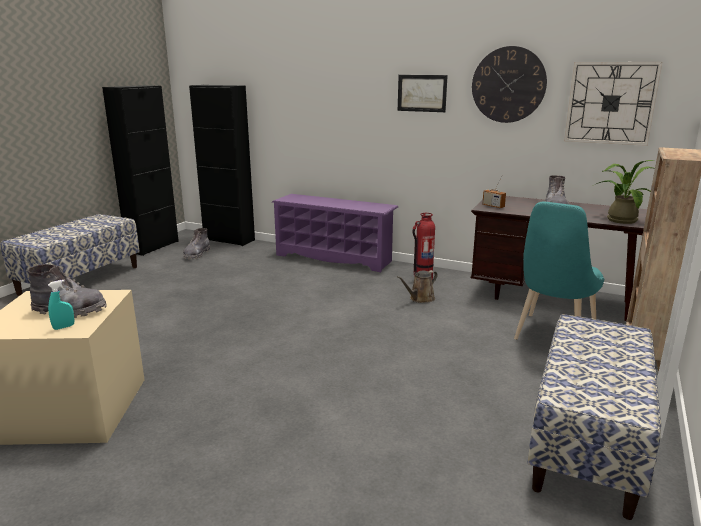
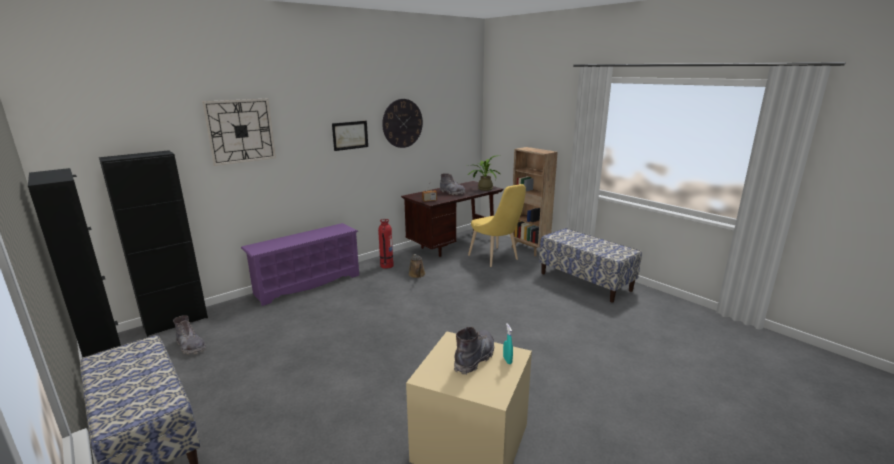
camera: 65 degrees left, 0 degrees up
turquoise chair [514,202,604,340] -> yellow chair [468,184,526,267]
wall clock [564,62,662,146] -> wall clock moved to [202,99,276,166]

